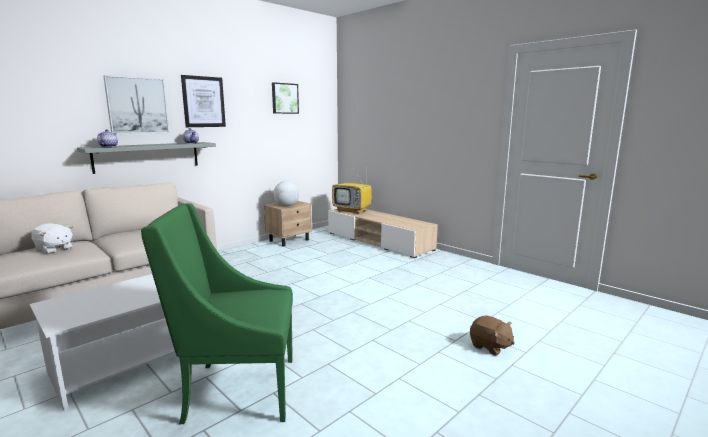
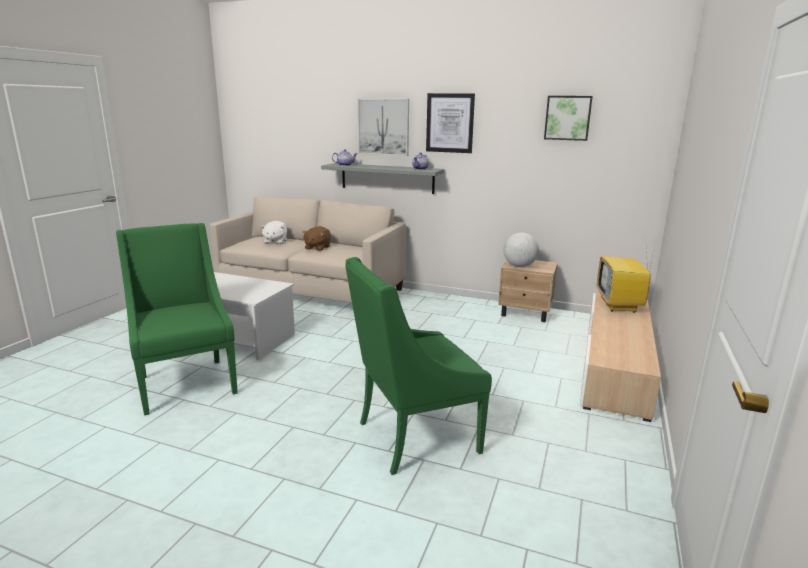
camera: 65 degrees right, 5 degrees up
brown plush toy [470,316,515,355] -> brown plush toy moved to [302,226,331,251]
none -> green armchair [346,257,492,475]

